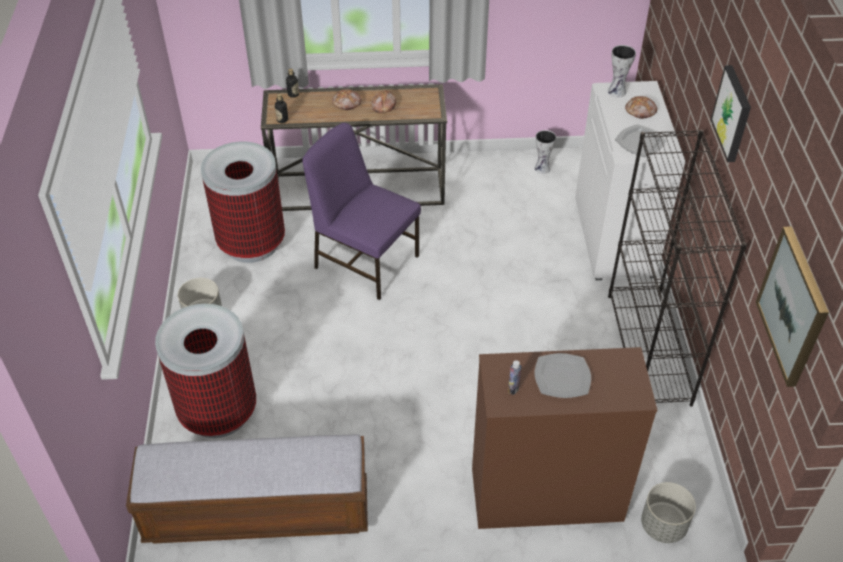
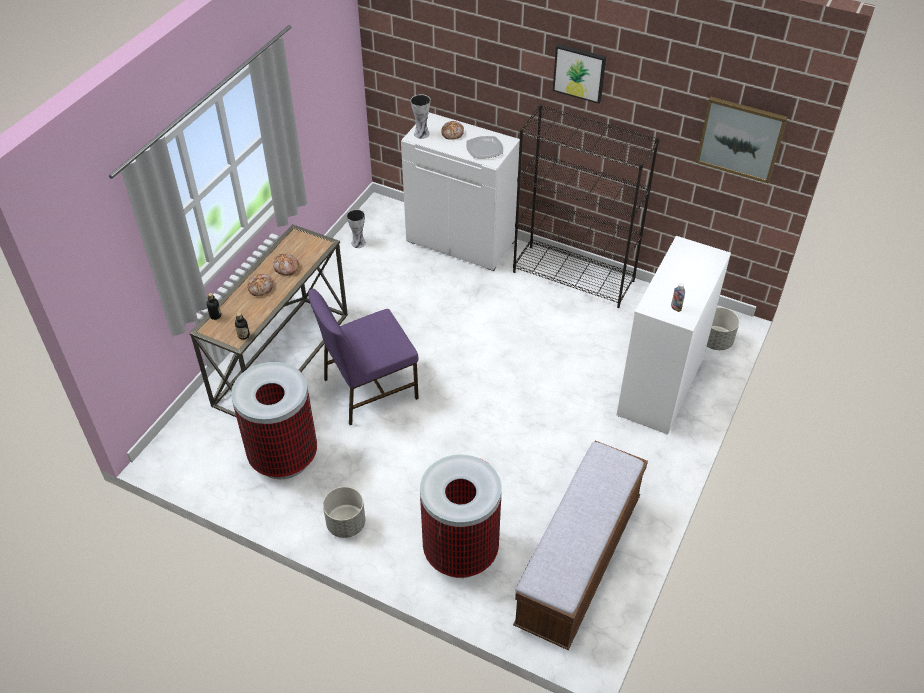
camera: 60 degrees left, 0 degrees up
brown dresser [472,347,657,529] -> white dresser [617,236,731,434]
plate [535,353,591,398] -> none

